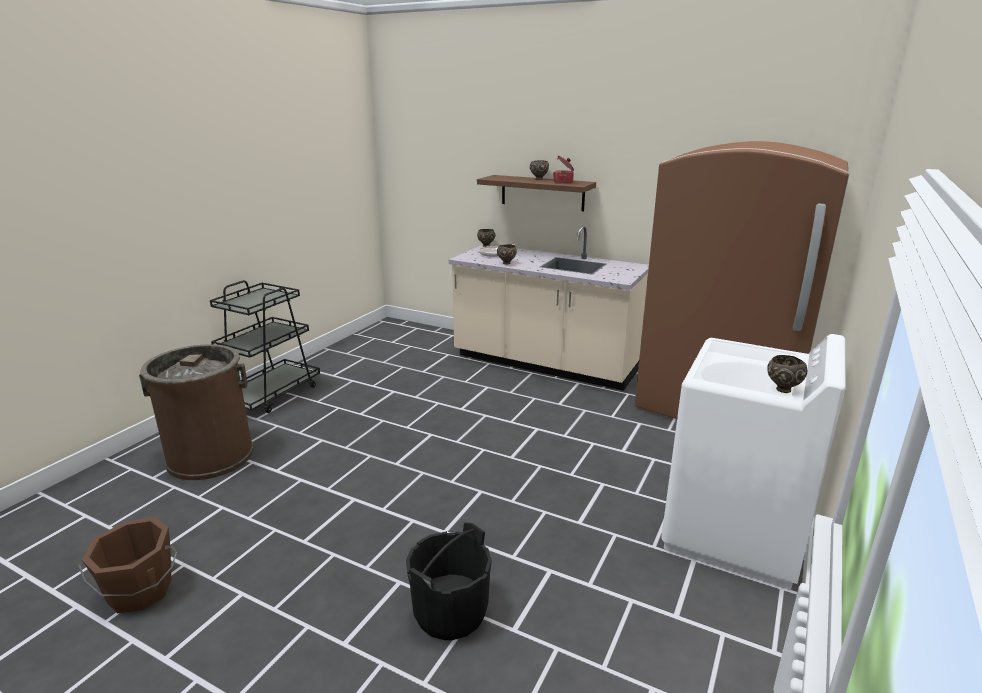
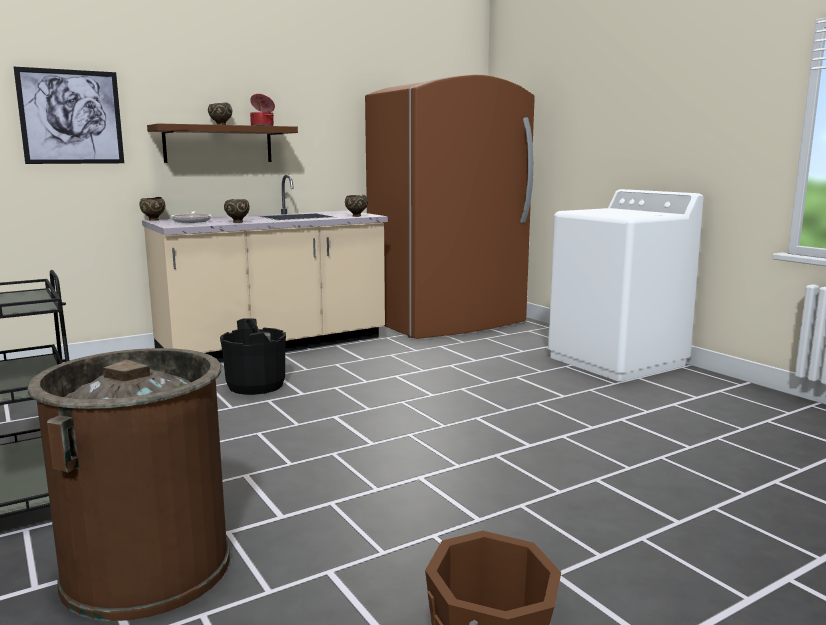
camera: 60 degrees left, 10 degrees down
black bucket [406,522,492,640] -> black bucket moved to [220,318,286,395]
brown bowl [767,355,807,393] -> brown bowl moved to [345,195,368,217]
none -> picture [14,67,124,164]

